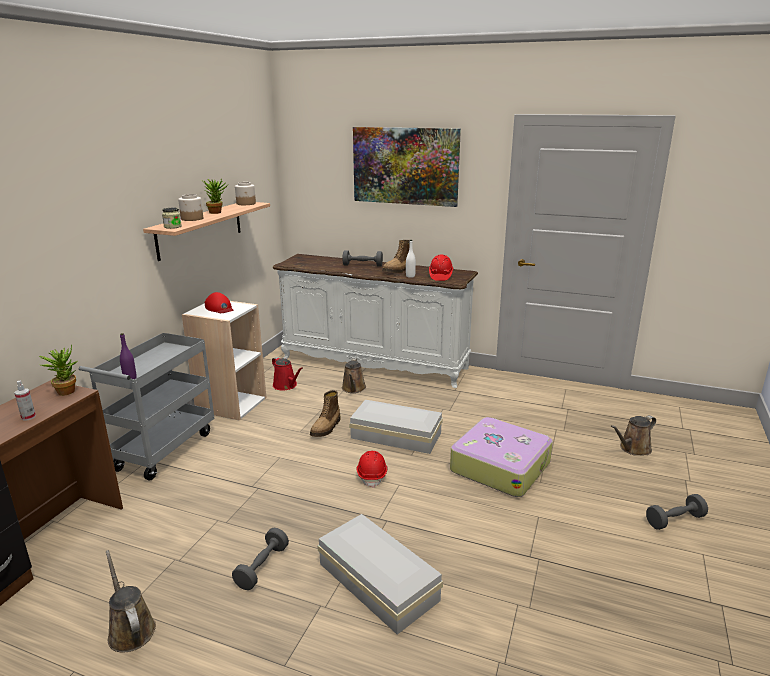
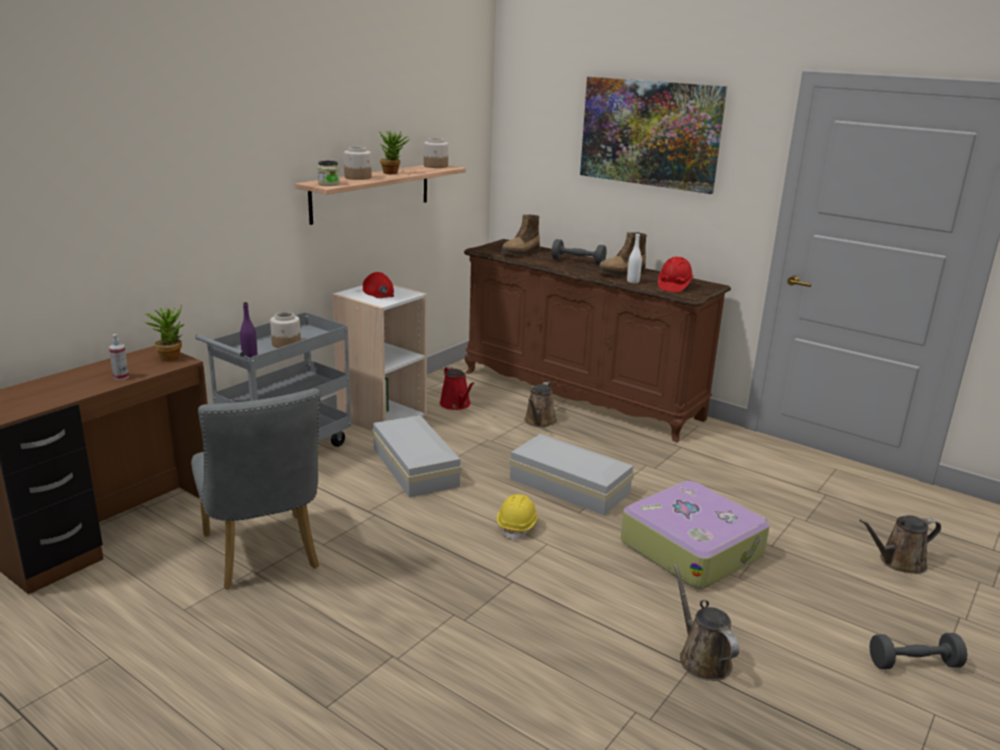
camera: 15 degrees right, 0 degrees up
brown watering can [106,550,156,653] -> brown watering can moved to [673,564,739,681]
grey dumbbell [232,528,289,590] -> none
white cabinet [273,254,478,388] -> brown cabinet [464,239,731,442]
boot [310,390,341,437] -> boot moved to [501,215,540,256]
white storage box [317,514,443,635] -> white storage box moved to [372,415,462,498]
red hard hat [357,451,387,488] -> yellow hard hat [497,494,538,541]
none -> grey chair [191,388,321,589]
none -> jar [270,312,301,348]

